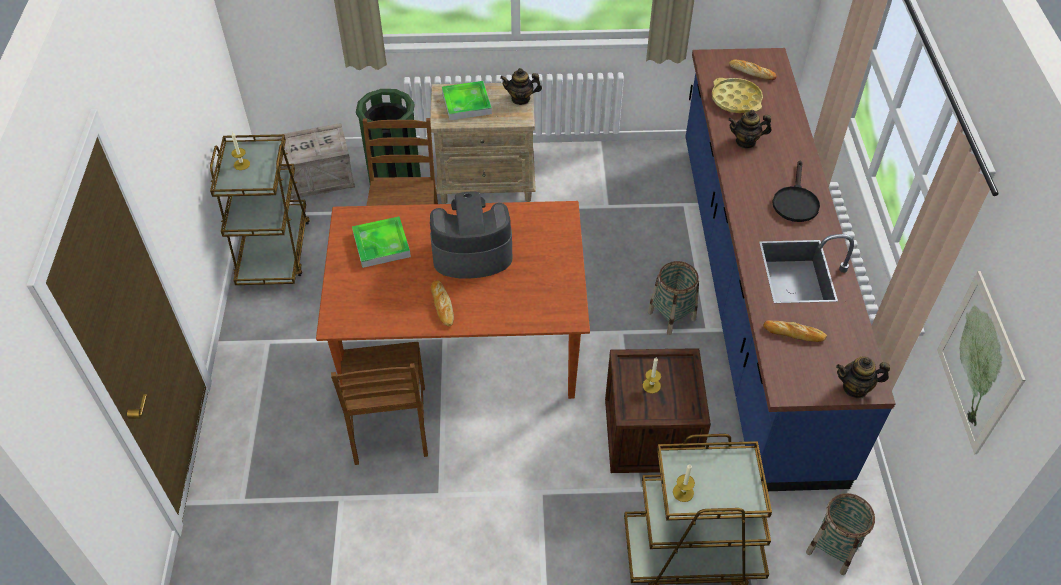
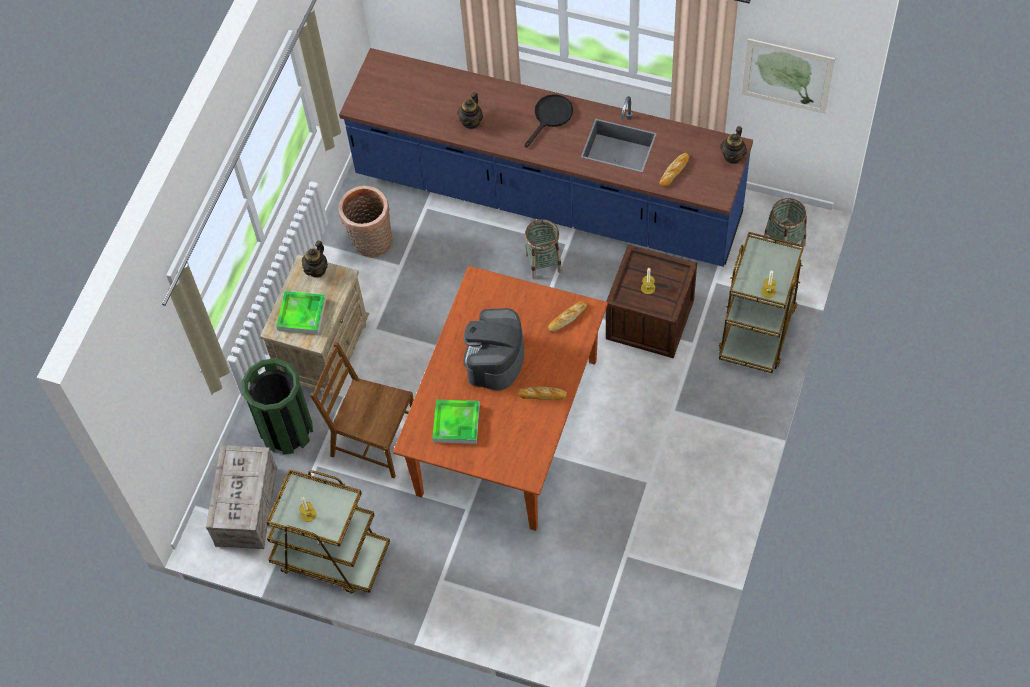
camera: 65 degrees left, 10 degrees up
brown chair [331,342,428,465] -> none
yellow tray [712,78,763,113] -> none
bread [729,60,777,80] -> bread moved to [548,301,588,332]
black frying pan [772,160,820,222] -> black frying pan turned 90 degrees counterclockwise [524,94,573,148]
none -> basket [338,186,392,258]

